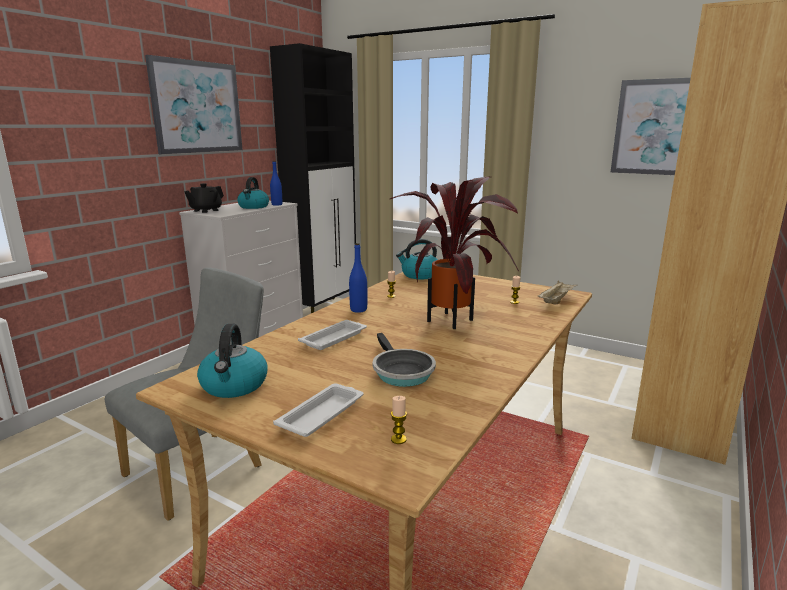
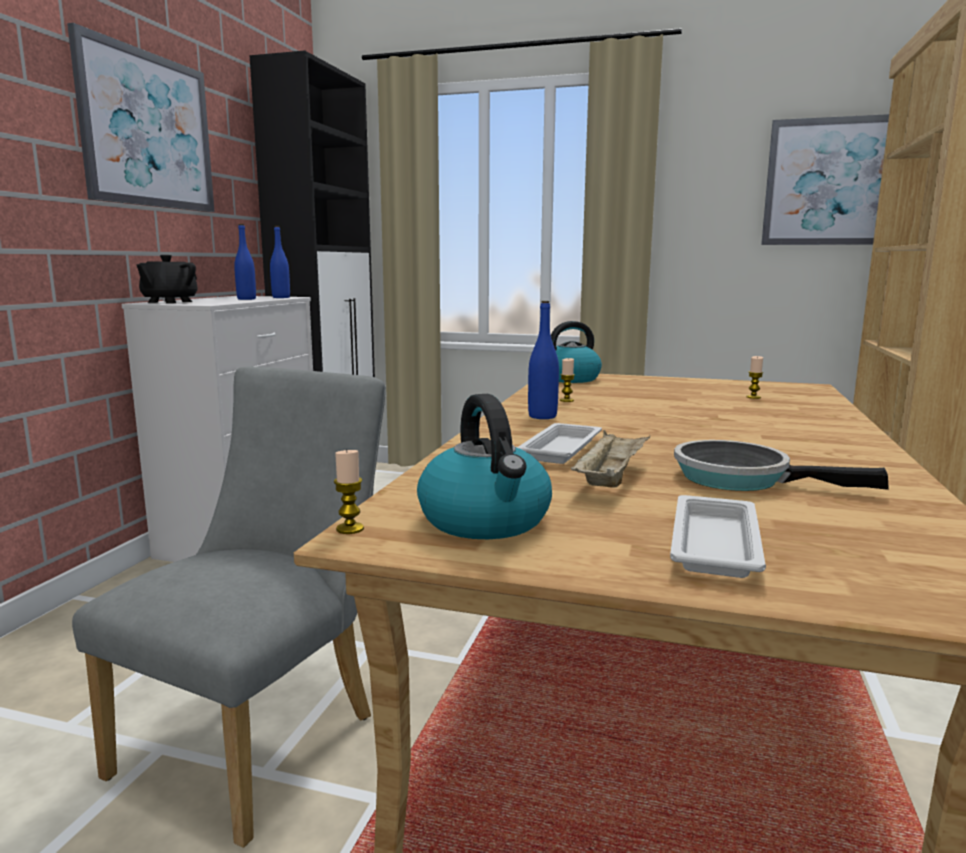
camera: 15 degrees left, 5 degrees down
kettle [237,177,269,209] -> blue bottle [234,224,256,300]
frying pan [373,333,436,387] -> frying pan turned 150 degrees clockwise [674,440,889,491]
potted plant [390,177,519,329] -> none
candle [391,396,407,444] -> candle moved to [334,449,364,534]
beige tray [537,280,578,304] -> beige tray moved to [571,430,650,488]

